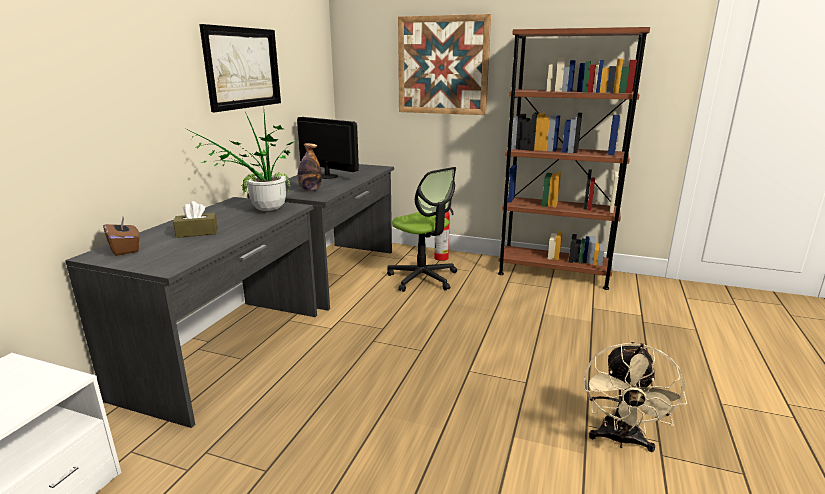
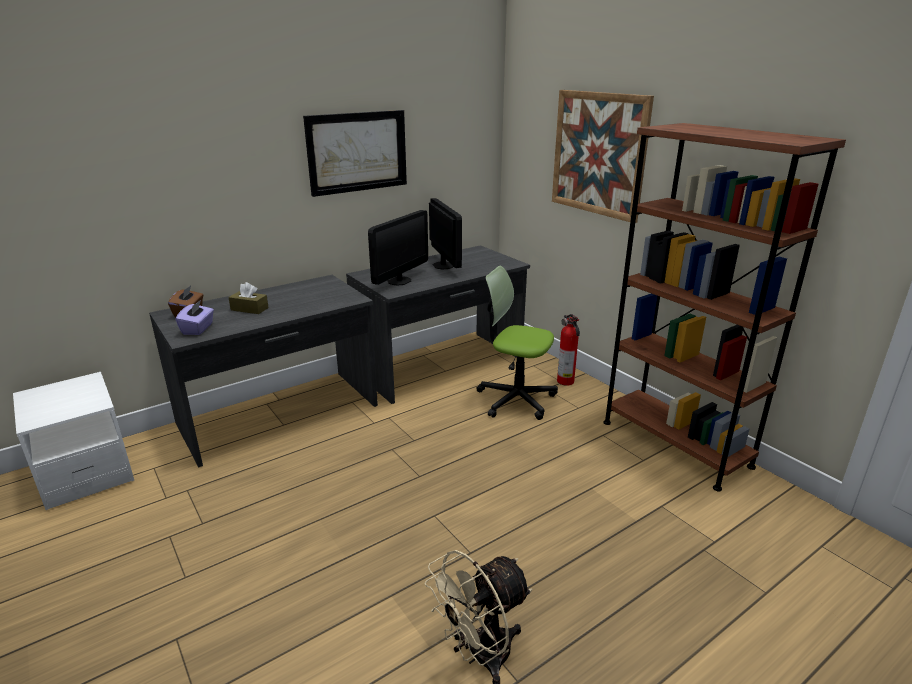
camera: 35 degrees right, 5 degrees up
potted plant [191,102,300,211] -> none
bottle [297,143,322,191] -> monitor [368,210,428,286]
office chair [387,167,457,292] -> office chair turned 120 degrees clockwise [476,266,558,420]
none -> purple tissue box [175,300,214,335]

